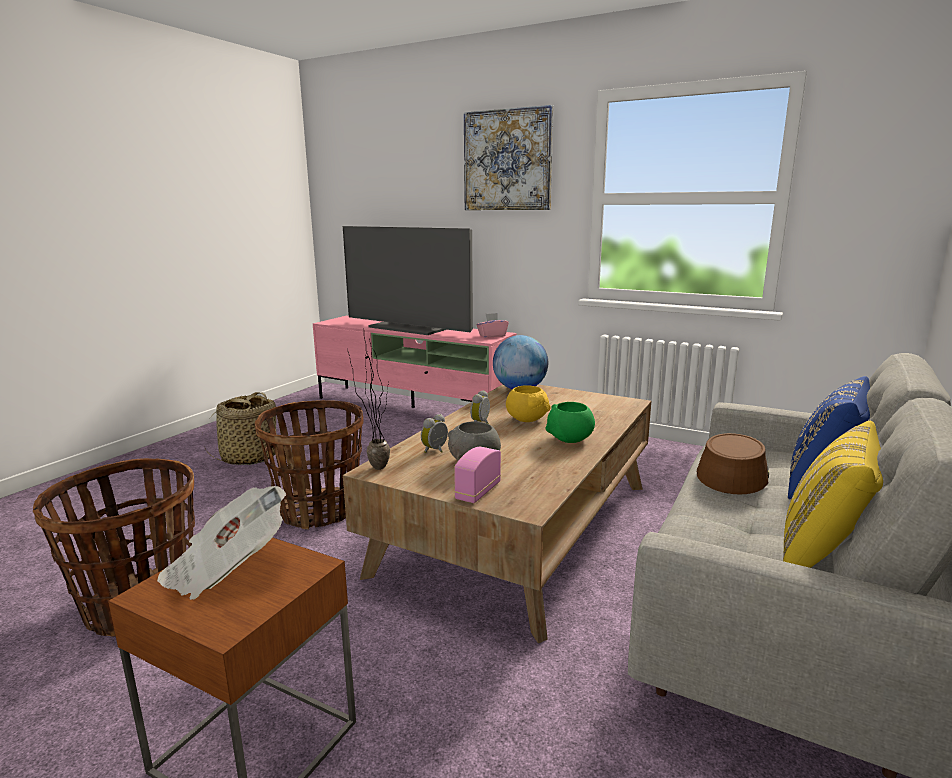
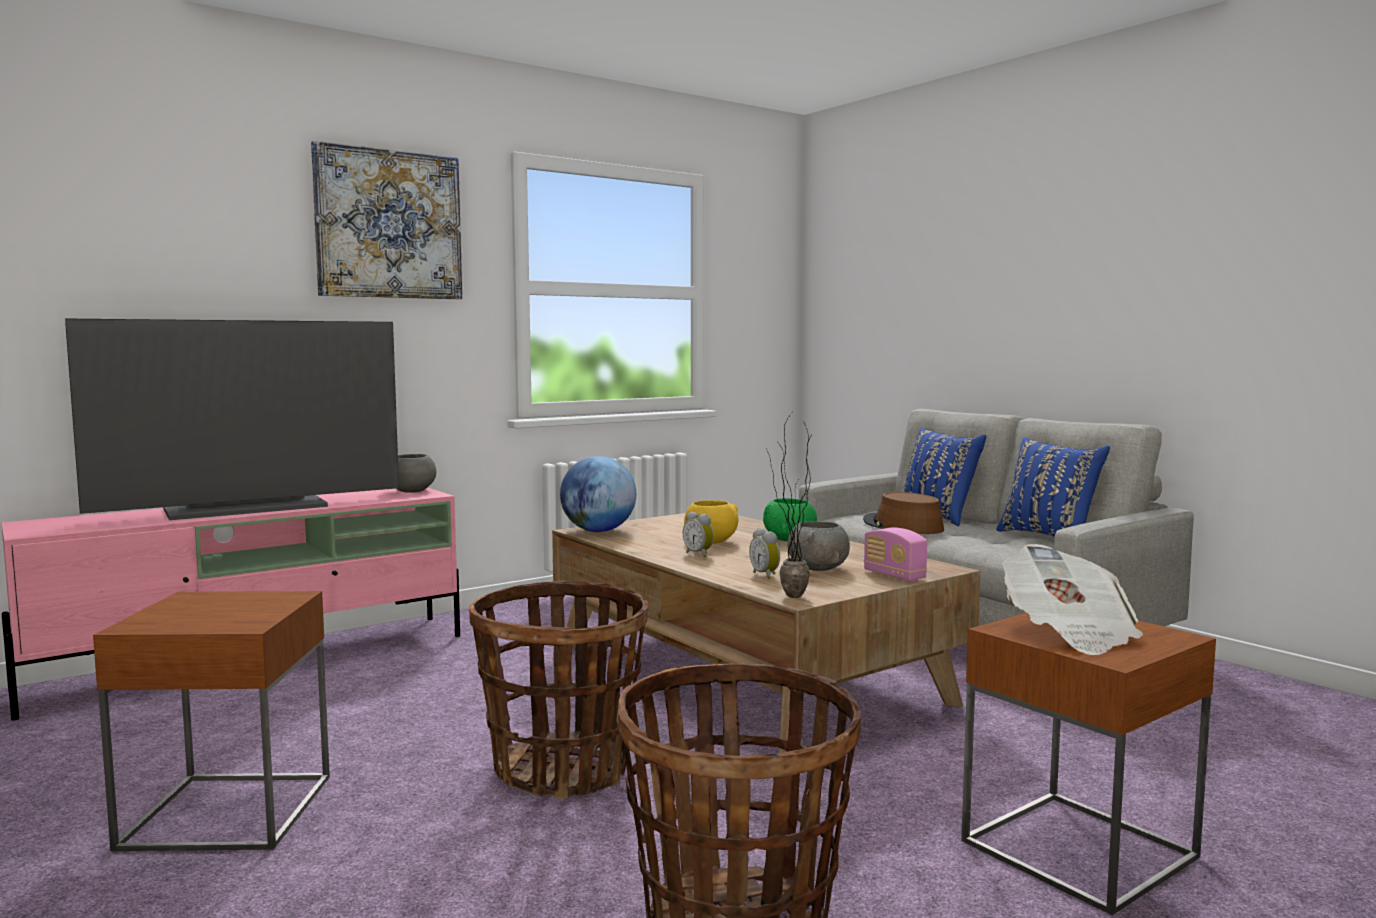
camera: 65 degrees left, 10 degrees down
basket [202,392,277,465] -> brown side table [93,591,330,851]
pink tissue box [477,313,509,338] -> grey bowl [396,454,436,493]
yellow pillow [783,421,883,568] -> blue pillow [997,437,1110,537]

